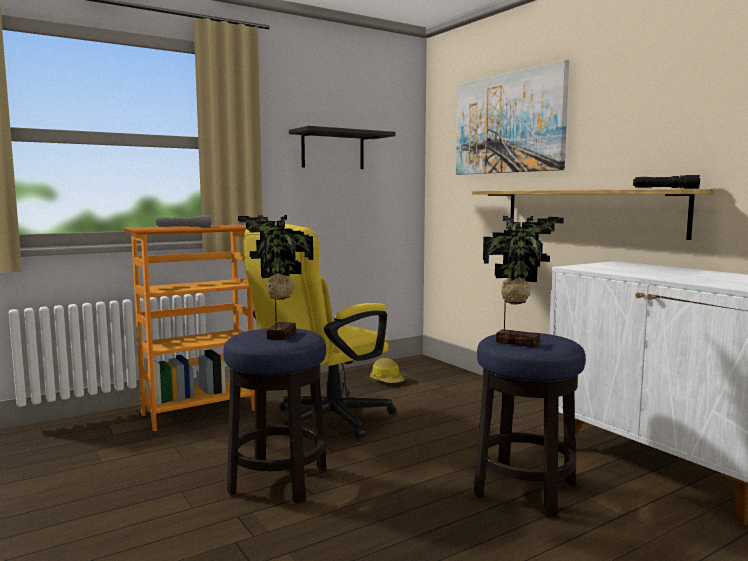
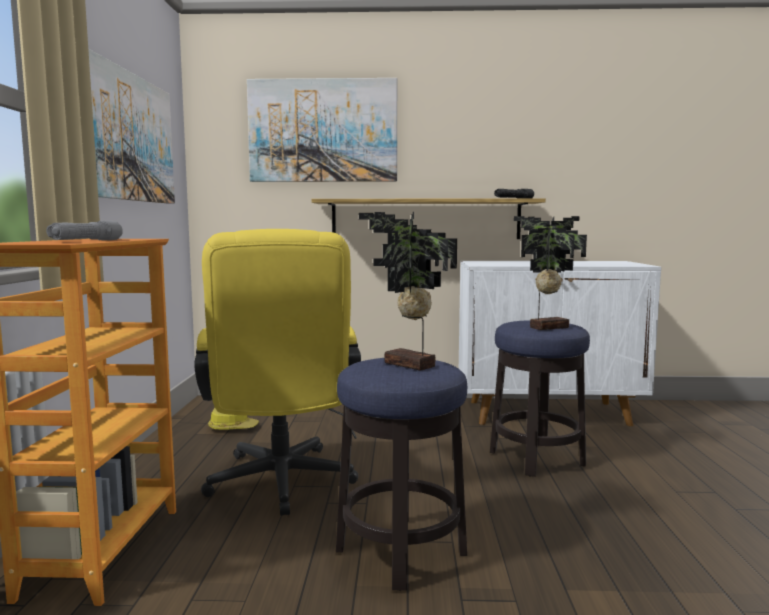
camera: 55 degrees left, 0 degrees up
black shelf [289,126,396,169] -> picture [88,49,175,204]

